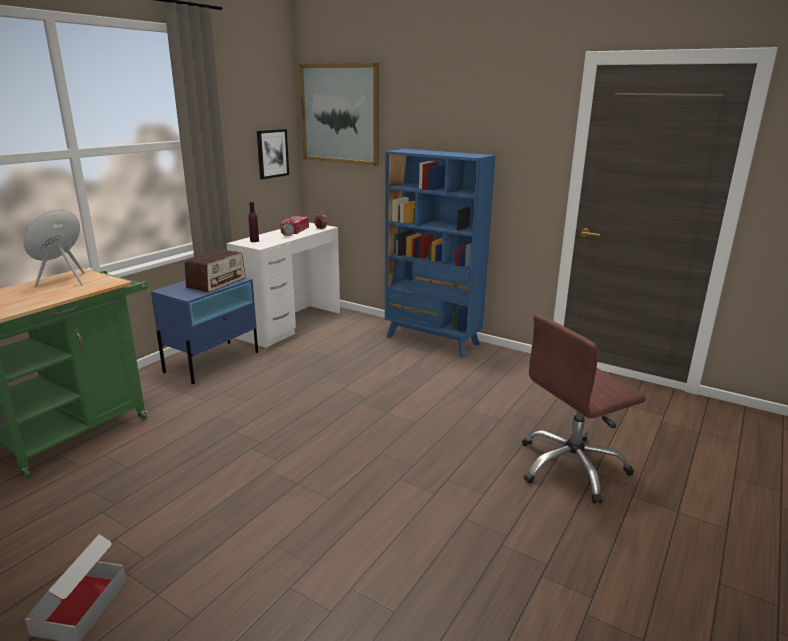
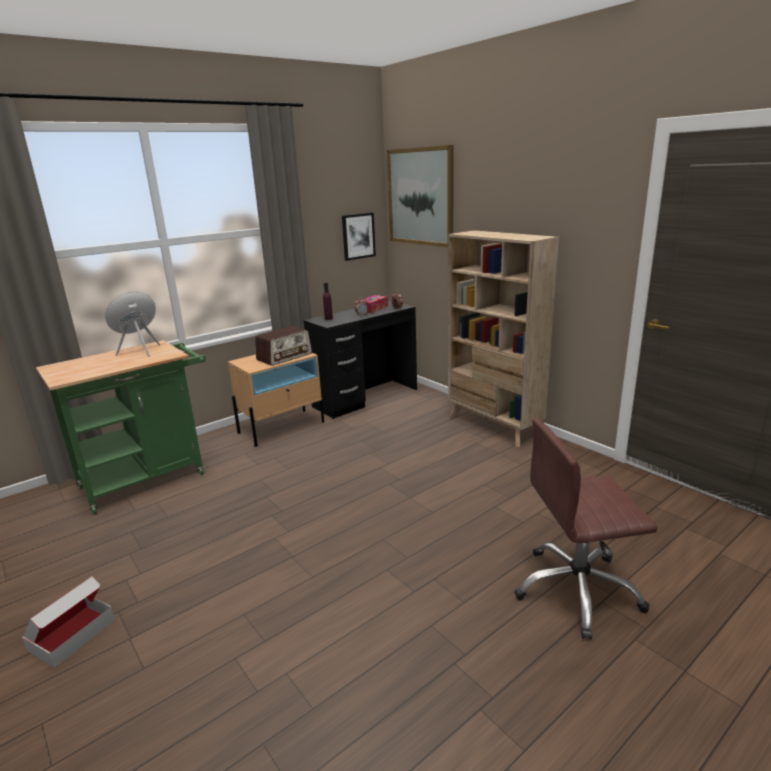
camera: 20 degrees right, 0 degrees up
blue nightstand [151,277,258,384] -> beige nightstand [228,353,324,447]
white desk [226,223,340,348] -> black desk [304,301,417,419]
blue bookcase [385,149,496,357] -> beige bookcase [448,230,559,447]

